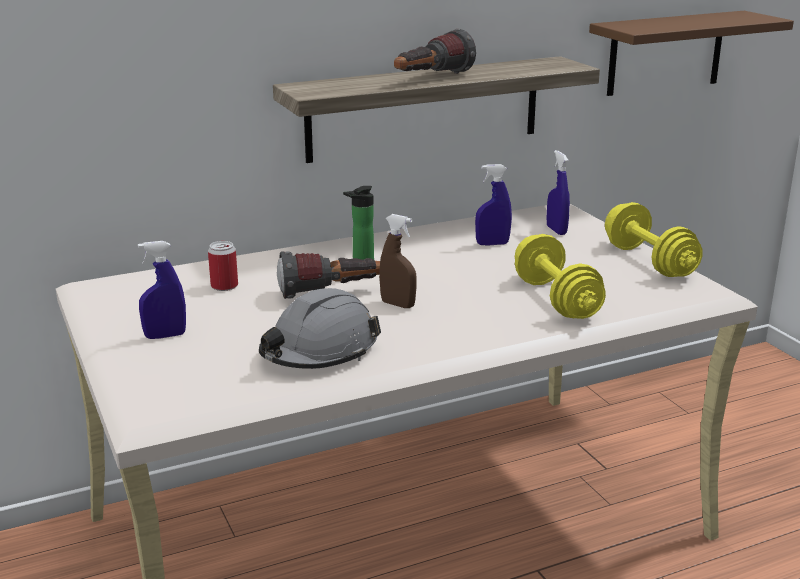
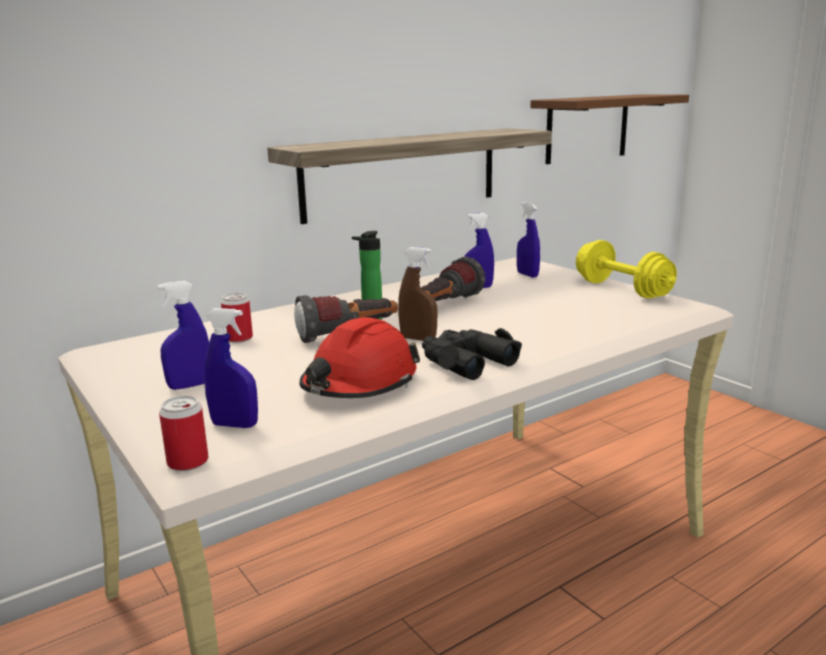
camera: 10 degrees left, 5 degrees down
grey hard hat [259,288,381,369] -> red hard hat [299,317,420,398]
flashlight [394,29,476,74] -> flashlight moved to [422,257,485,301]
yellow dumbbell [515,234,606,319] -> none
none -> can [159,395,209,471]
none -> blue spray bottle [204,308,258,428]
none -> black binoculars [422,328,522,380]

